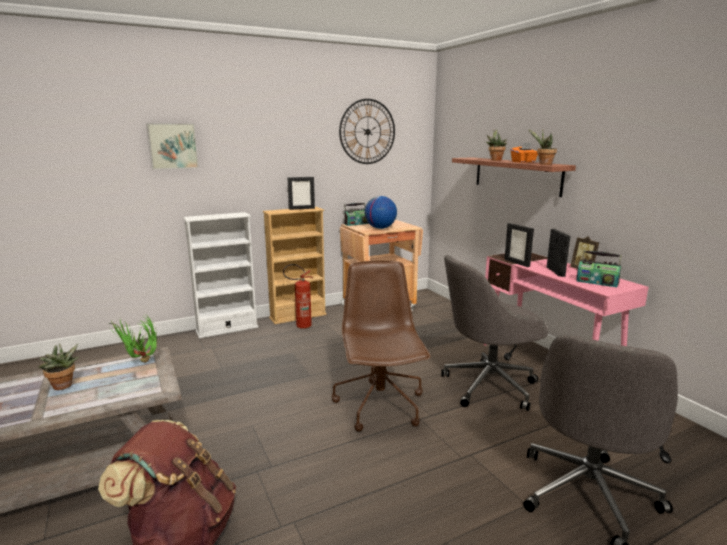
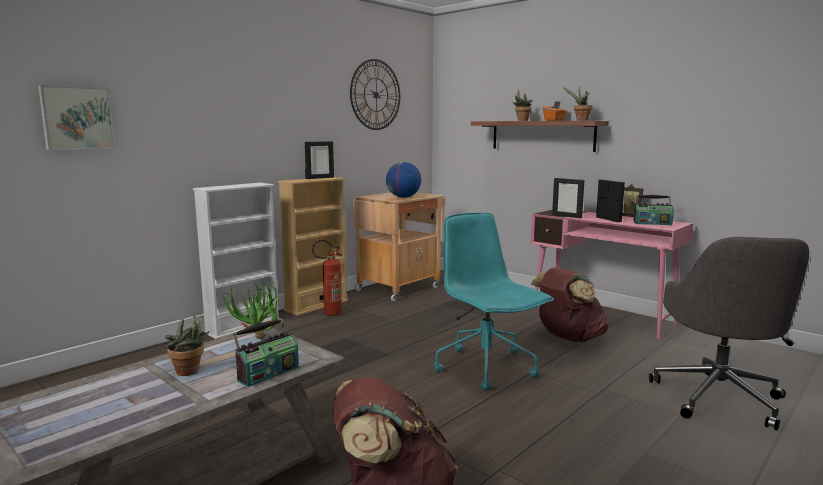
camera: 20 degrees left, 5 degrees down
picture [146,123,199,170] -> picture moved to [38,85,115,150]
brown office chair [332,261,431,432] -> turquoise office chair [434,213,554,391]
radio [344,203,369,226] -> radio moved to [233,318,299,387]
grey office chair [441,255,548,411] -> brown backpack [531,268,608,342]

